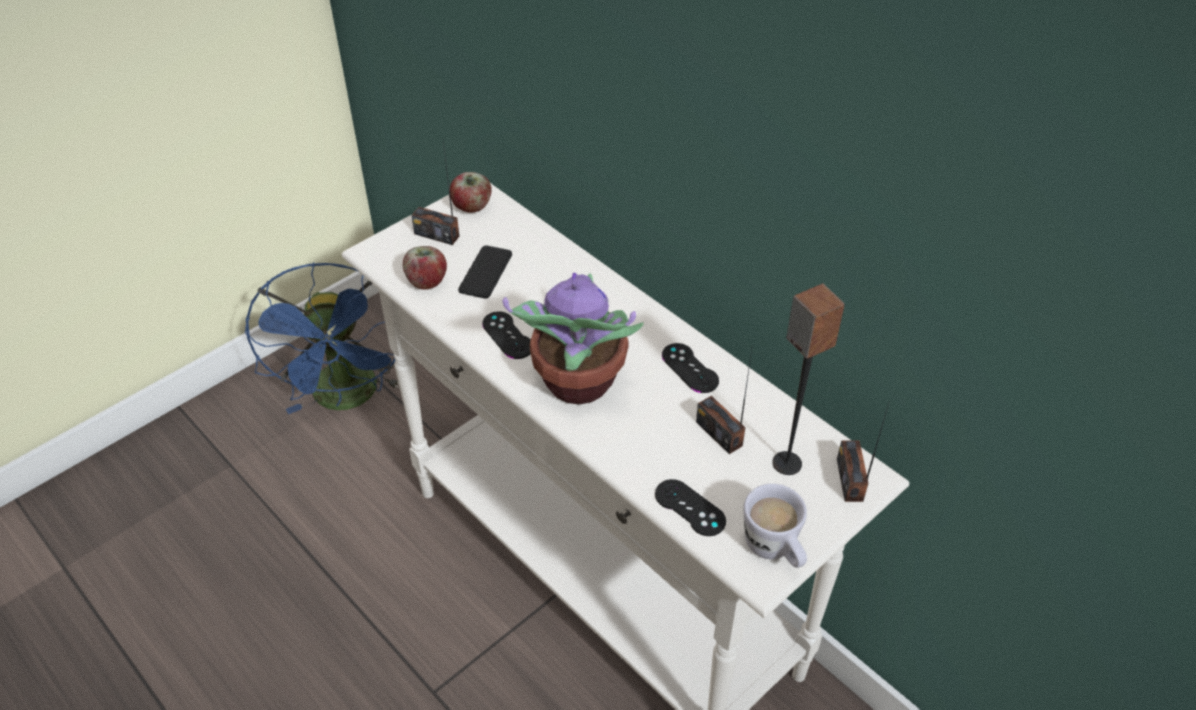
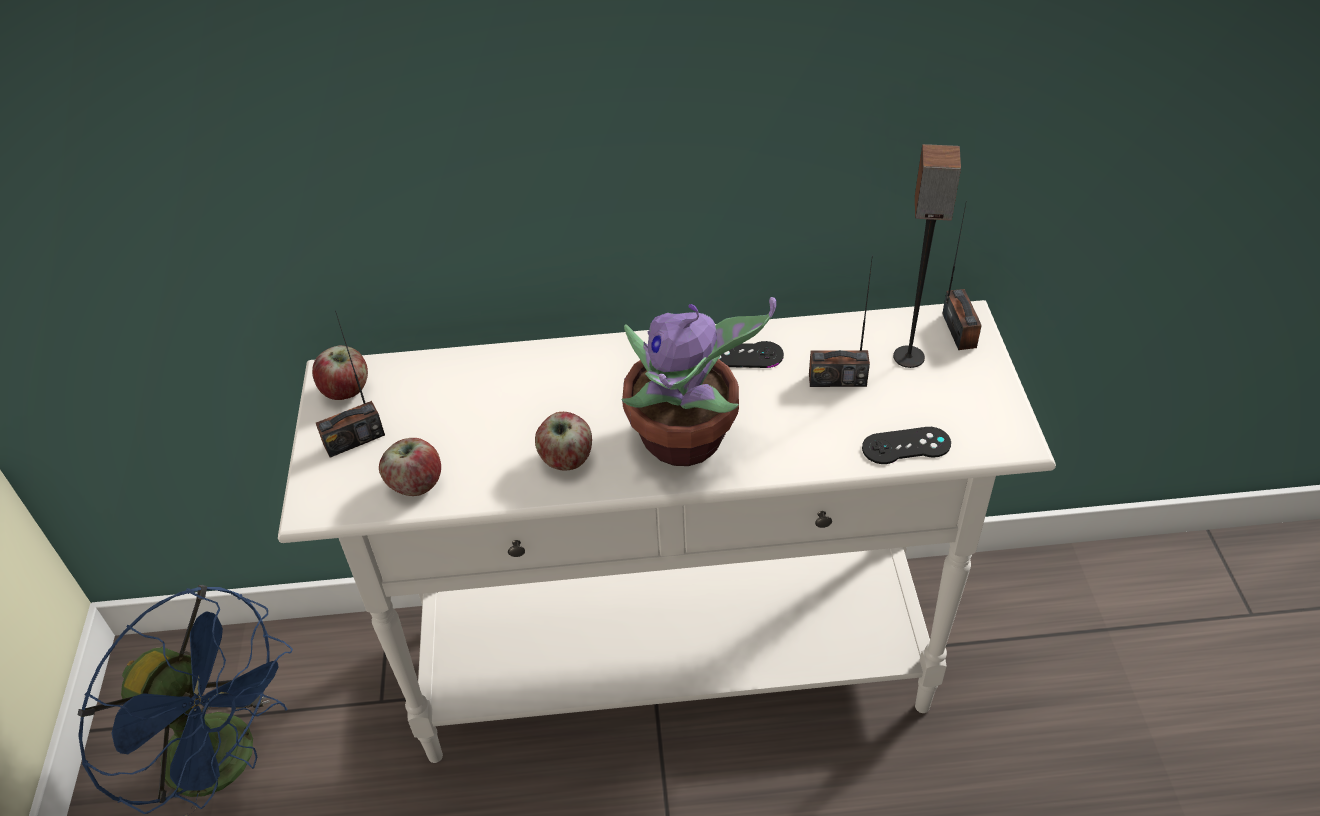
camera: 50 degrees left, 0 degrees up
phone [458,245,512,299] -> none
black game controller [482,311,531,359] -> apple [535,412,592,471]
white mug [743,484,807,568] -> none
radio [837,400,890,502] -> radio turned 135 degrees counterclockwise [942,200,982,350]

